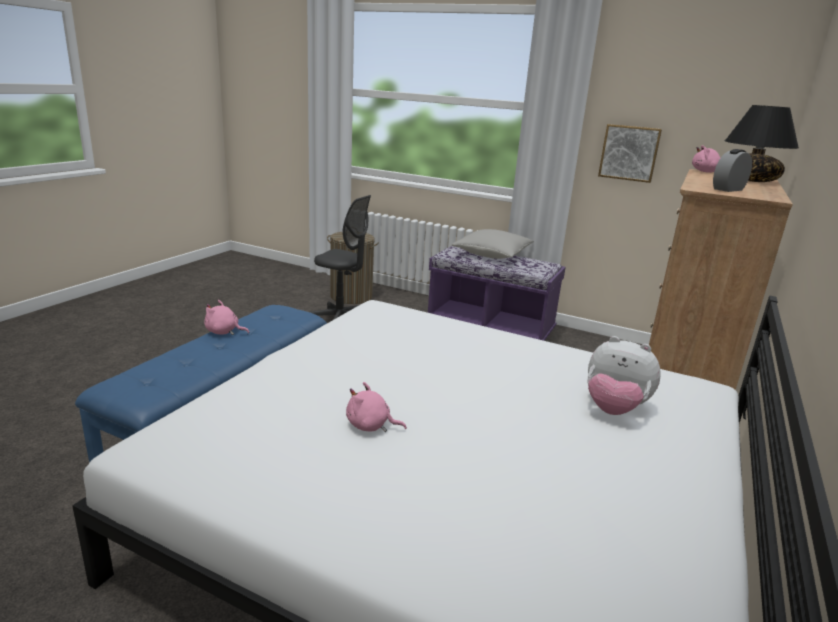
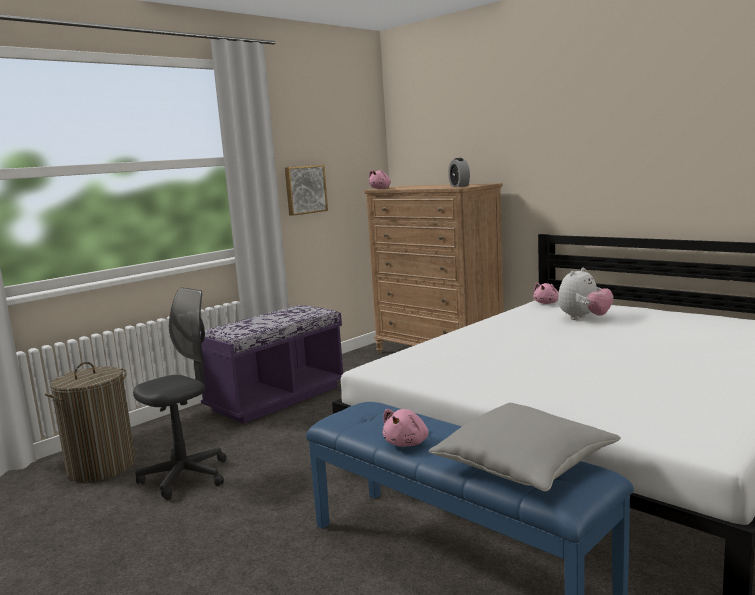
camera: 70 degrees left, 10 degrees down
pink plush toy [346,382,407,432] -> pink plush toy moved to [534,283,559,304]
grey pillow [452,229,534,259] -> grey pillow moved to [429,403,621,492]
black table lamp [725,105,799,182] -> none

